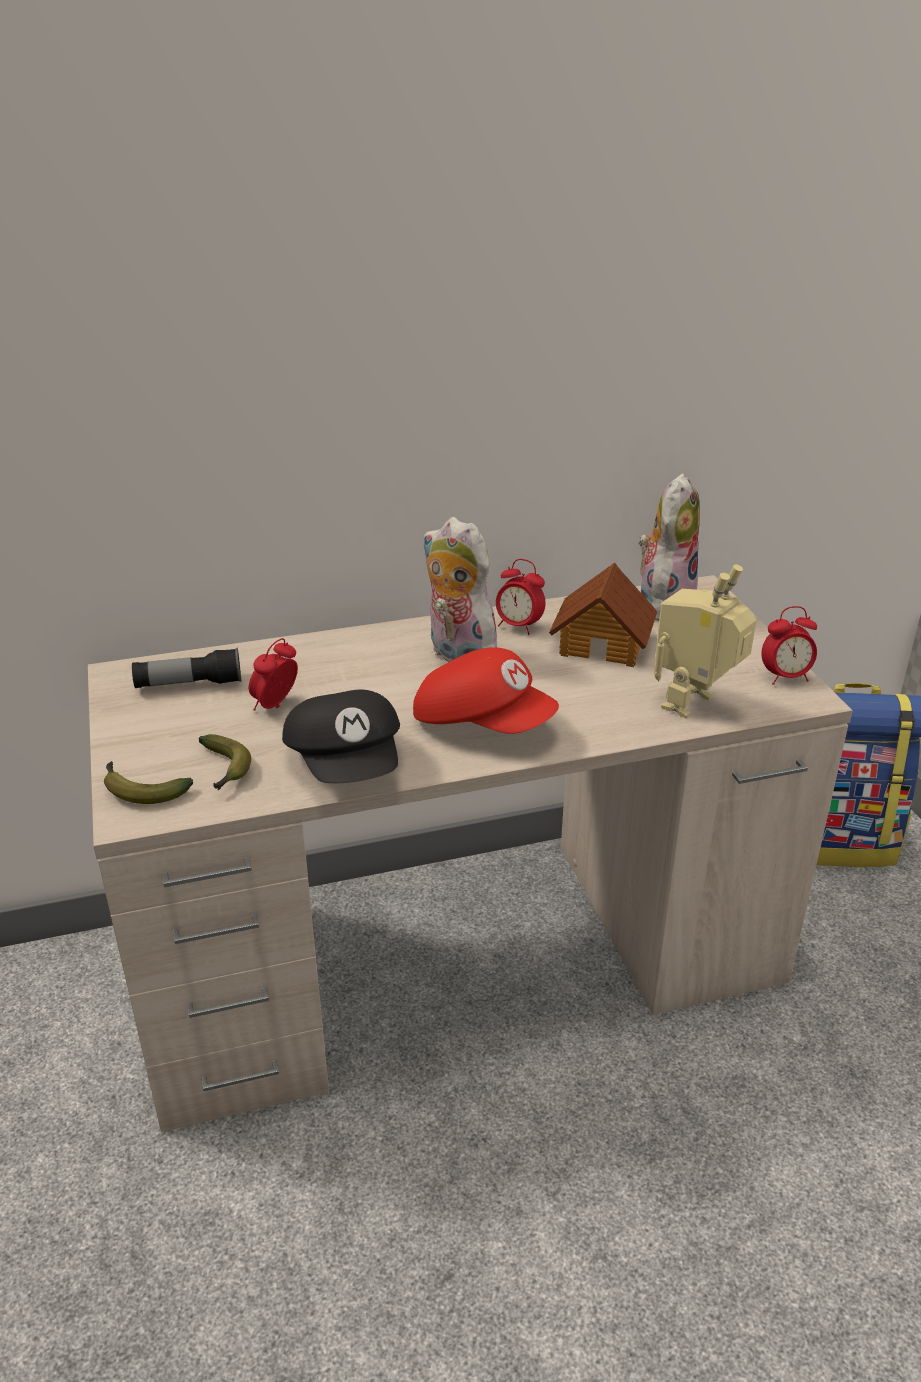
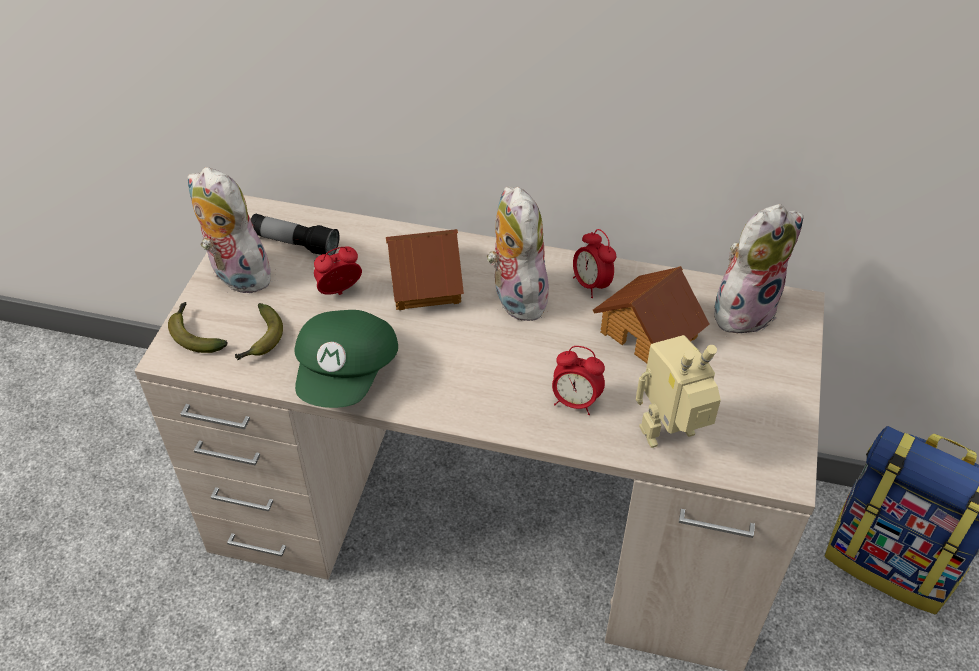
camera: 30 degrees right, 15 degrees up
black cap [282,690,400,783] -> green cap [295,310,398,408]
red cap [413,647,559,734] -> none
alarm clock [761,606,817,685] -> alarm clock moved to [552,346,605,415]
none -> plush toy [187,167,274,294]
none -> toy house [386,229,464,310]

